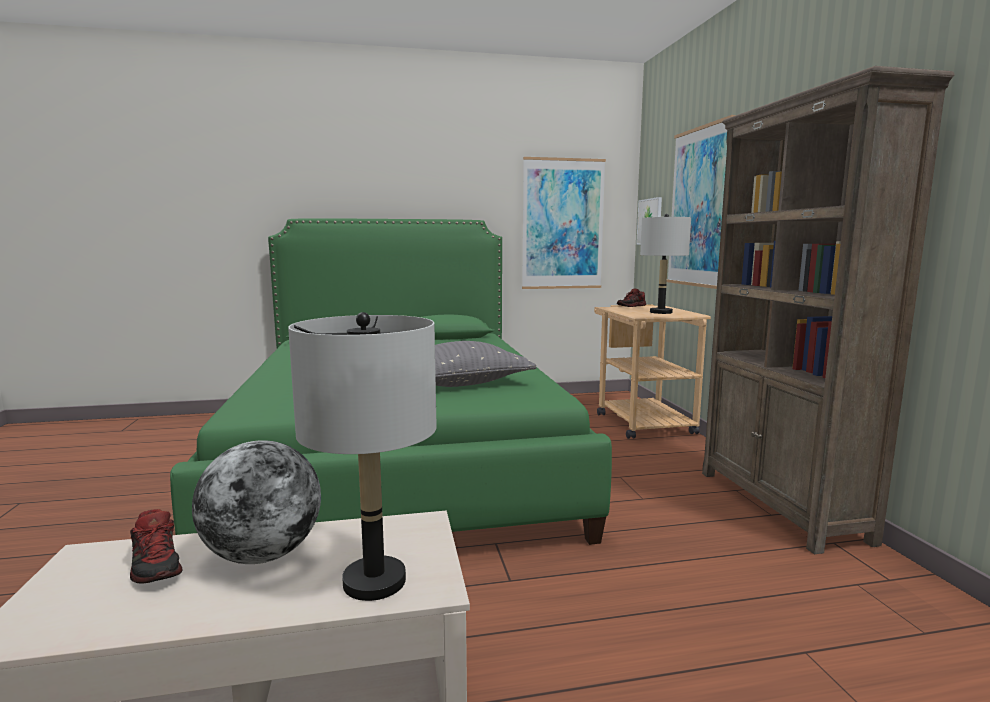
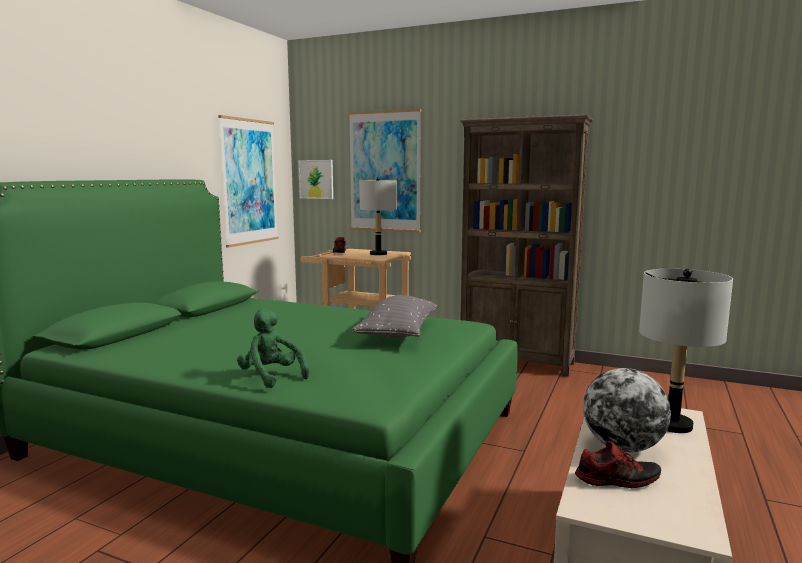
camera: 55 degrees left, 0 degrees up
none -> green plush toy [237,308,309,388]

